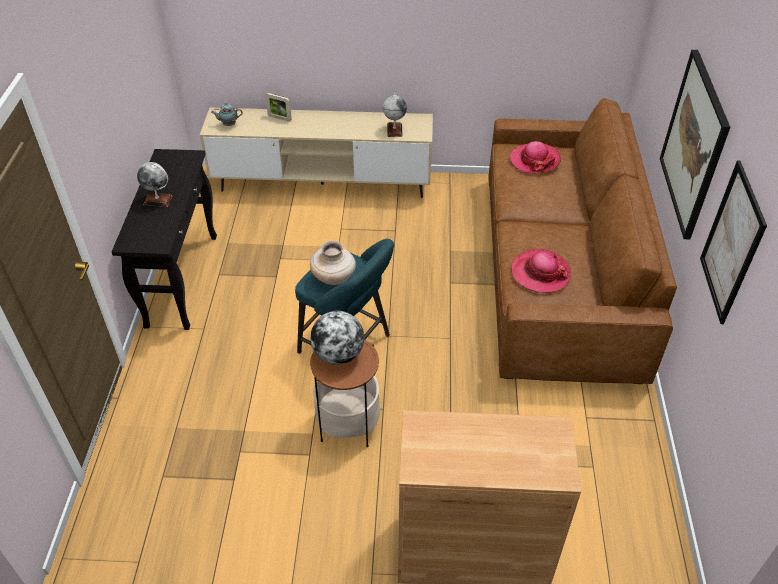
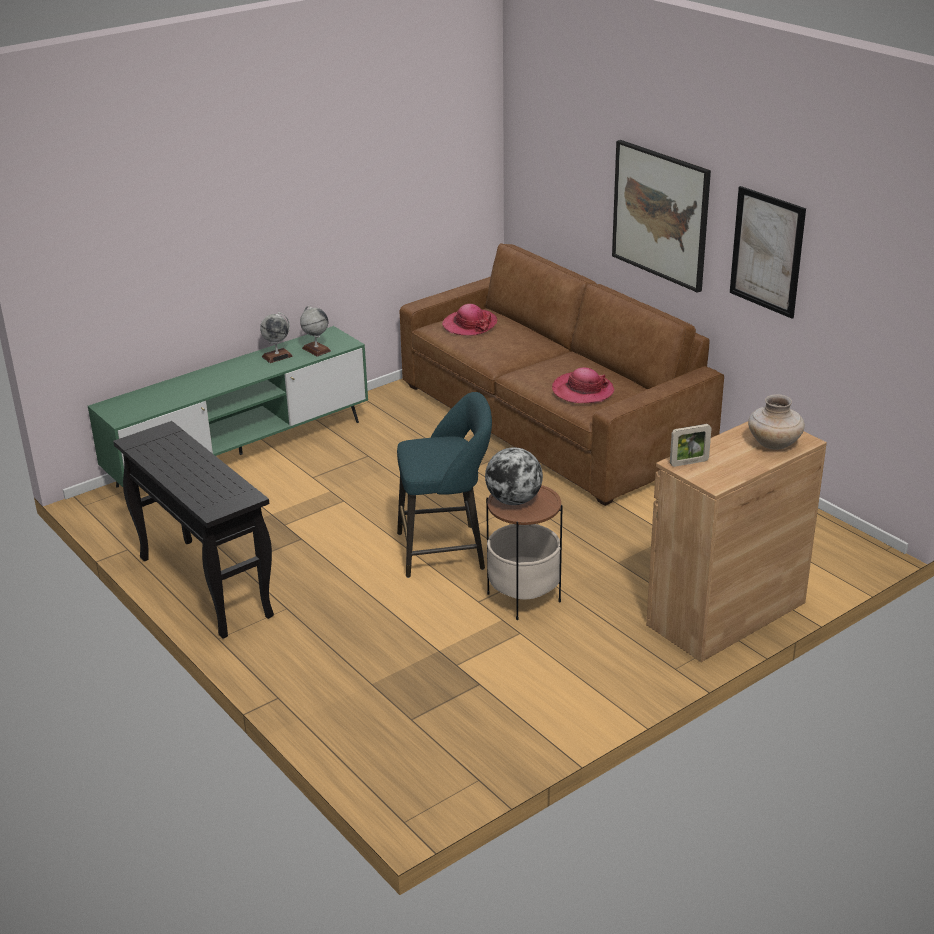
camera: 40 degrees left, 15 degrees down
globe [137,162,173,207] -> globe moved to [260,312,293,363]
beige tv stand [200,108,433,198] -> green tv stand [88,326,368,488]
teapot [211,102,243,126] -> none
picture frame [265,93,292,122] -> picture frame moved to [670,424,711,467]
beige vase [310,241,356,285] -> beige vase moved to [748,394,805,450]

